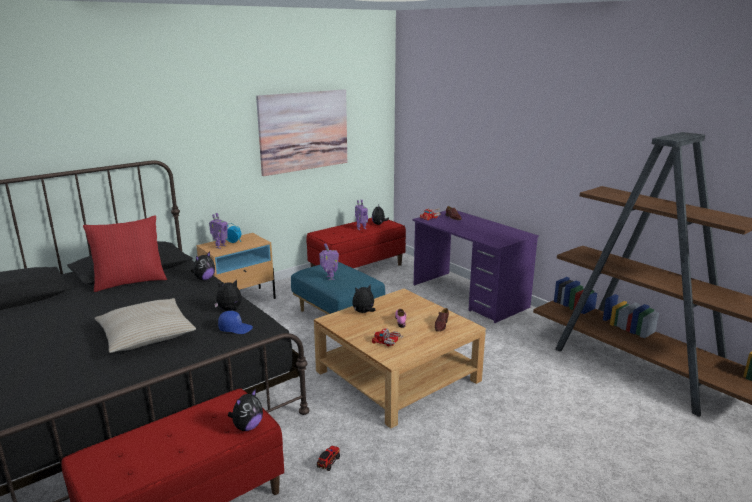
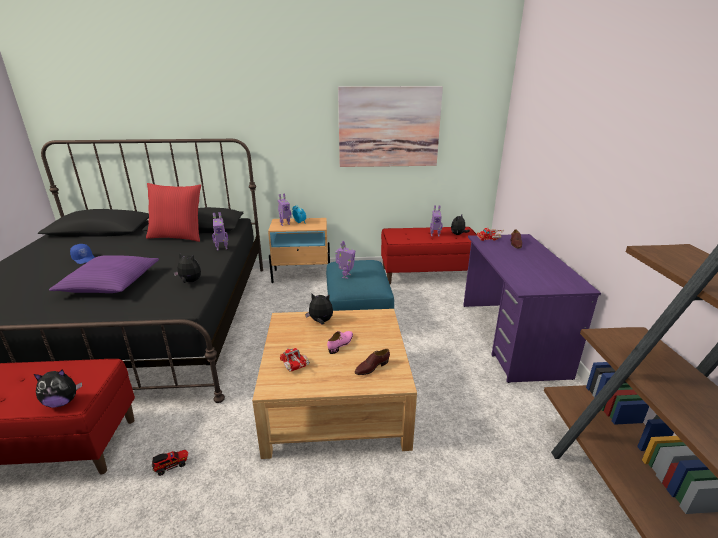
camera: 35 degrees right, 5 degrees up
beige pillow [95,298,196,353] -> purple pillow [49,255,159,293]
plush toy [191,252,215,281] -> toy robot [212,212,228,250]
blue cap [218,311,253,334] -> blue cap moved to [70,244,95,264]

